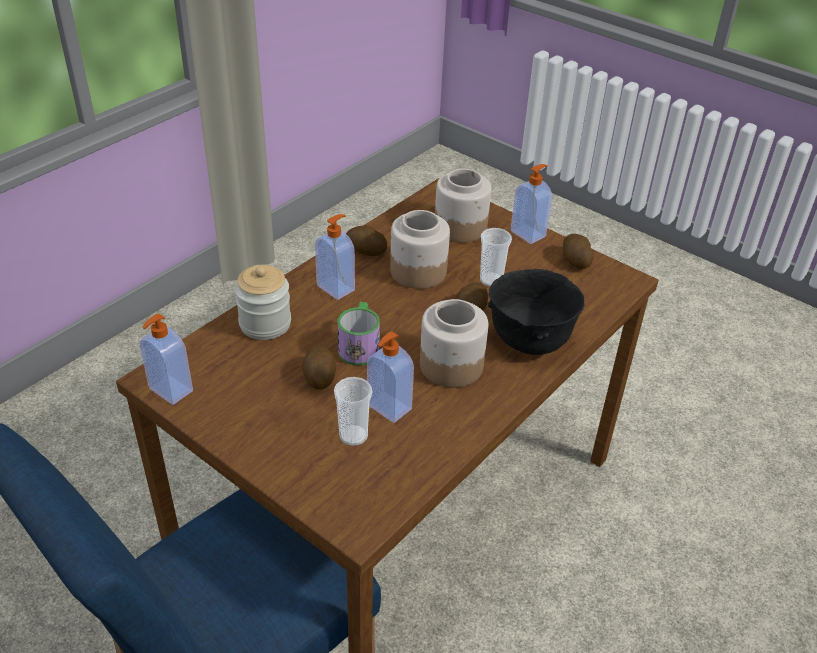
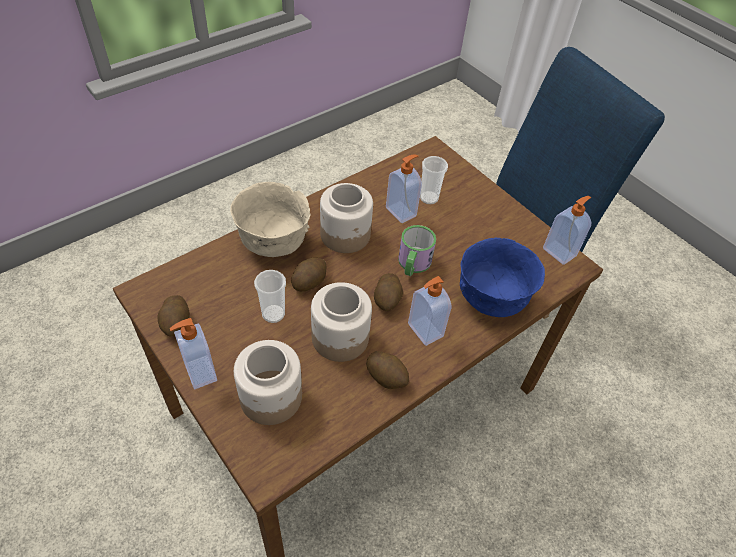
camera: 170 degrees left, 10 degrees up
jar [235,265,291,340] -> blue bowl [460,238,545,317]
potato [302,345,336,390] -> potato moved to [374,273,403,311]
black bowl [488,269,585,355] -> beige bowl [230,182,311,257]

